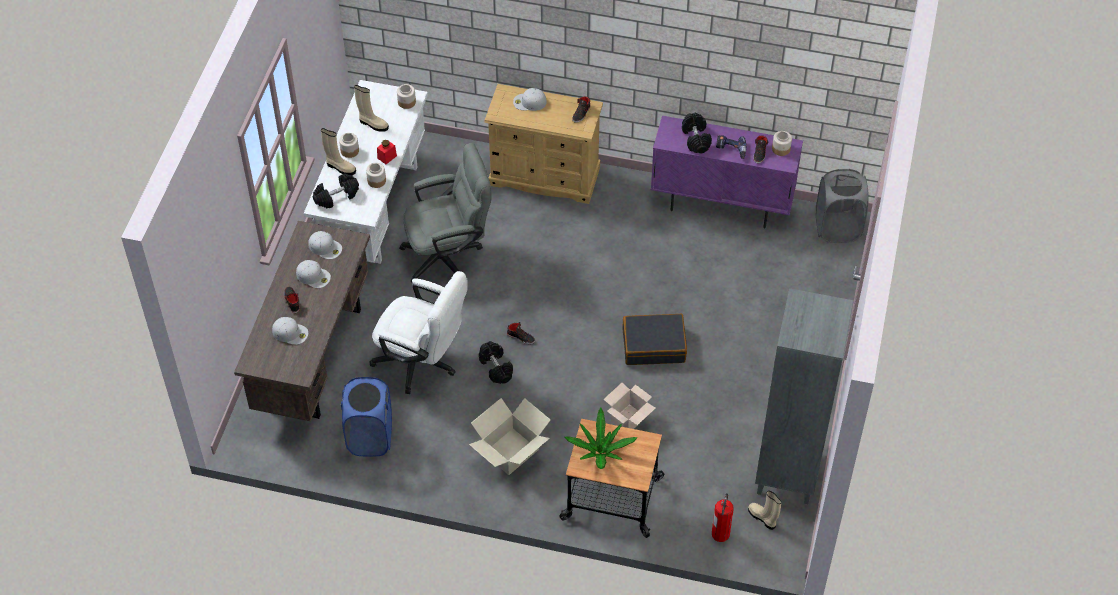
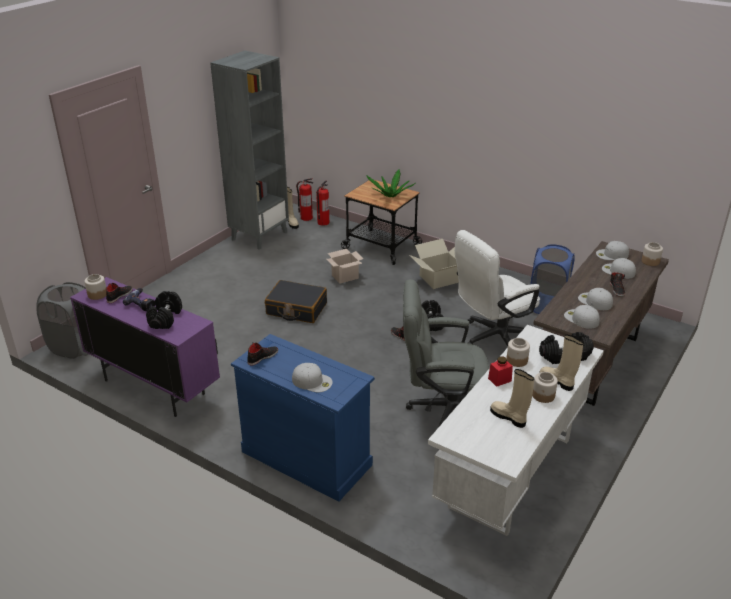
camera: 160 degrees left, 20 degrees down
white office chair [370,271,468,394] -> white office chair turned 75 degrees counterclockwise [455,230,540,346]
jar [397,84,416,109] -> jar moved to [642,242,663,266]
beige dresser [484,84,603,204] -> blue dresser [231,334,375,502]
none -> fire extinguisher [296,178,313,221]
none -> white cap [596,241,629,260]

